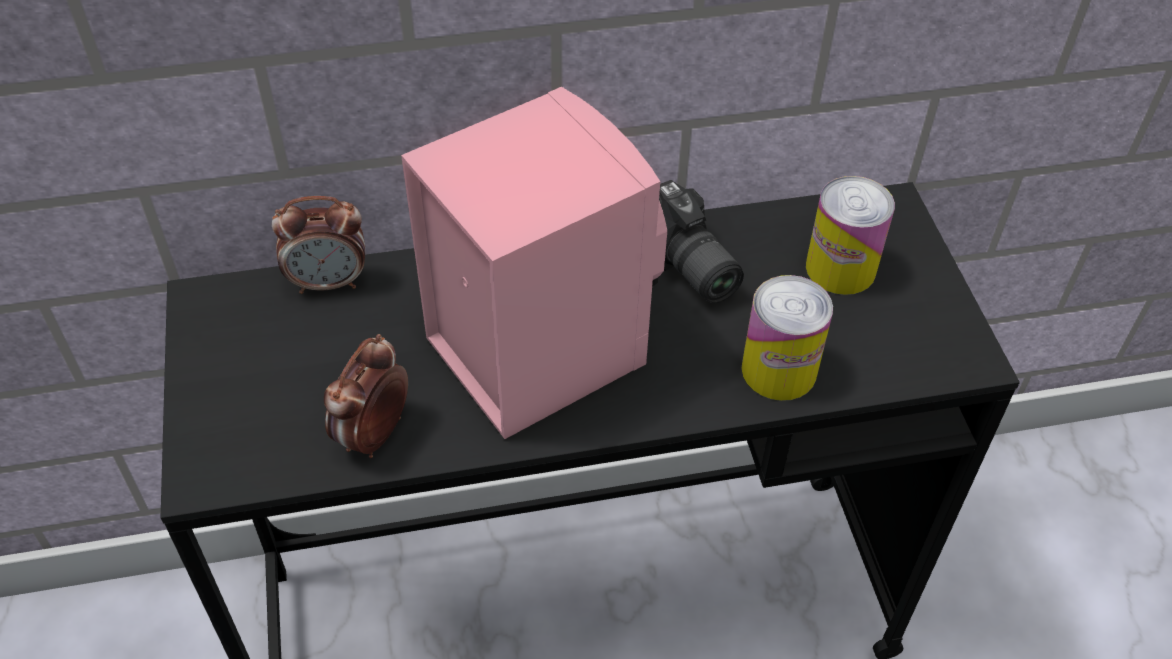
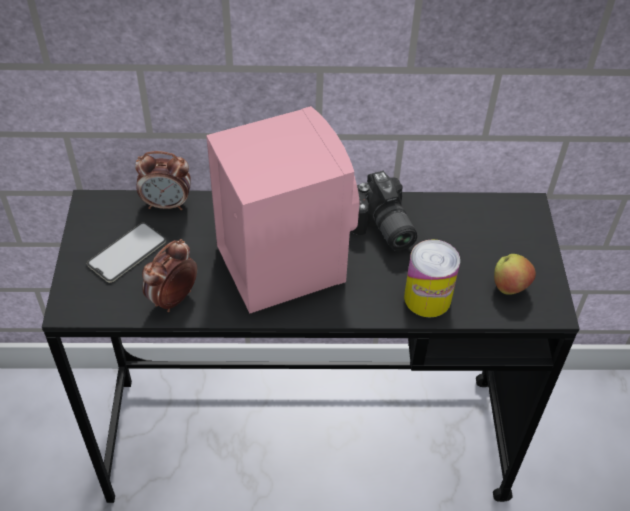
camera: 10 degrees right, 0 degrees up
can [806,176,895,295] -> none
none -> phone [87,222,166,283]
none -> apple [494,254,536,295]

